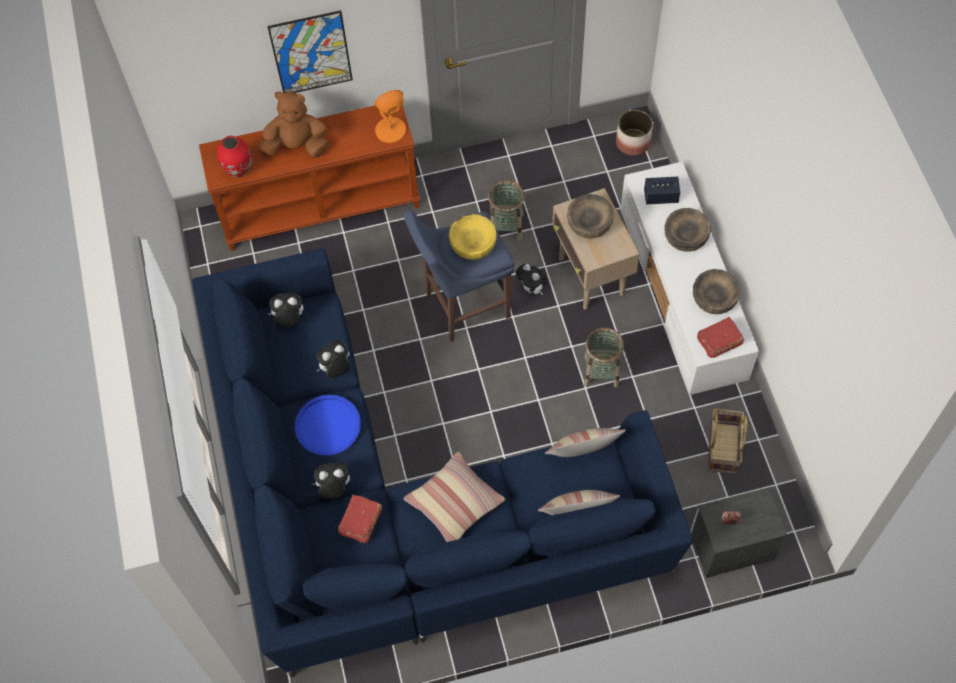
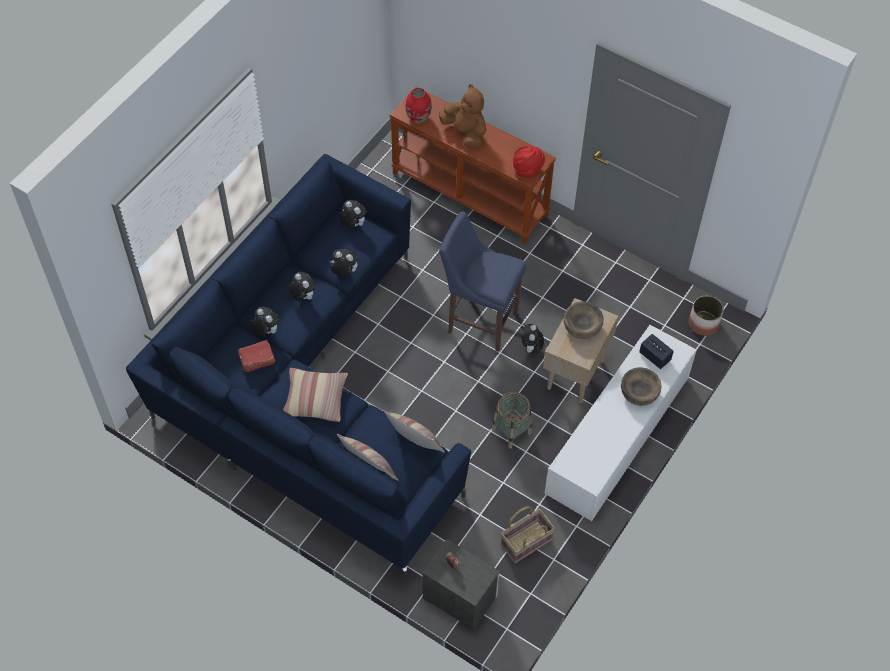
camera: 45 degrees right, 5 degrees down
picture [267,10,353,93] -> none
blue tray [295,395,361,456] -> plush toy [288,272,316,301]
orange table lamp [375,90,406,143] -> red hat [512,146,545,178]
yellow bowl [449,214,497,260] -> none
basket [488,180,524,241] -> none
brown bowl [693,269,740,314] -> none
red book [697,317,744,358] -> none

